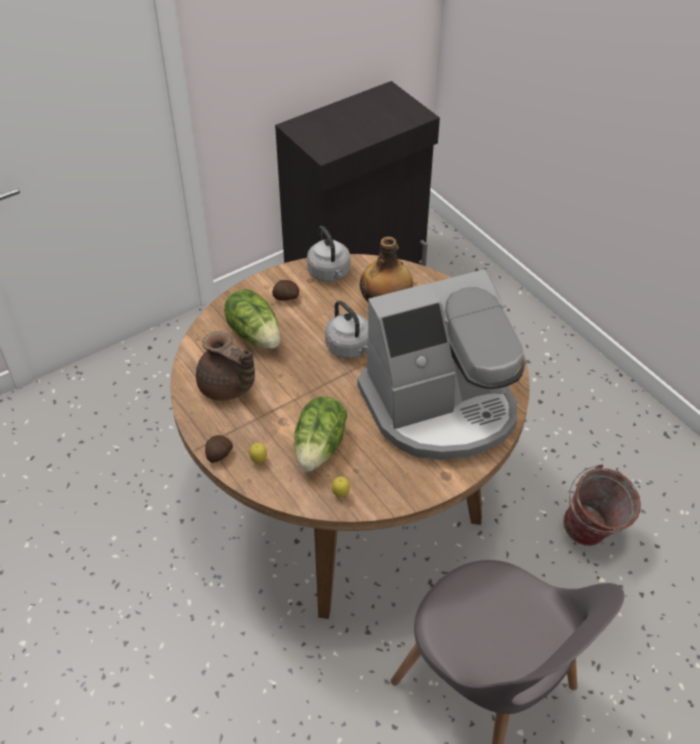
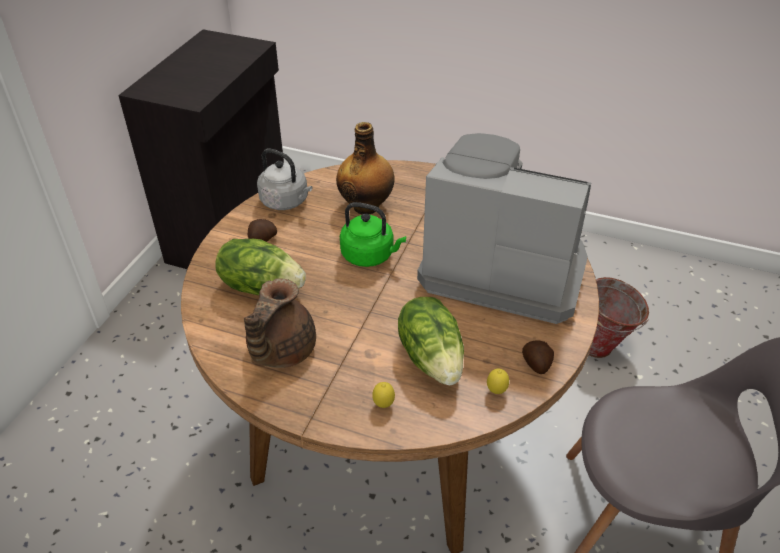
camera: 35 degrees left, 5 degrees down
brown teapot [196,331,255,401] -> brown teapot turned 105 degrees clockwise [244,278,316,368]
potato [205,435,233,463] -> potato moved to [522,340,554,374]
grey kettle [325,301,369,359] -> green kettle [340,202,406,267]
coffee machine [357,269,525,460] -> coffee machine turned 105 degrees counterclockwise [417,133,591,324]

